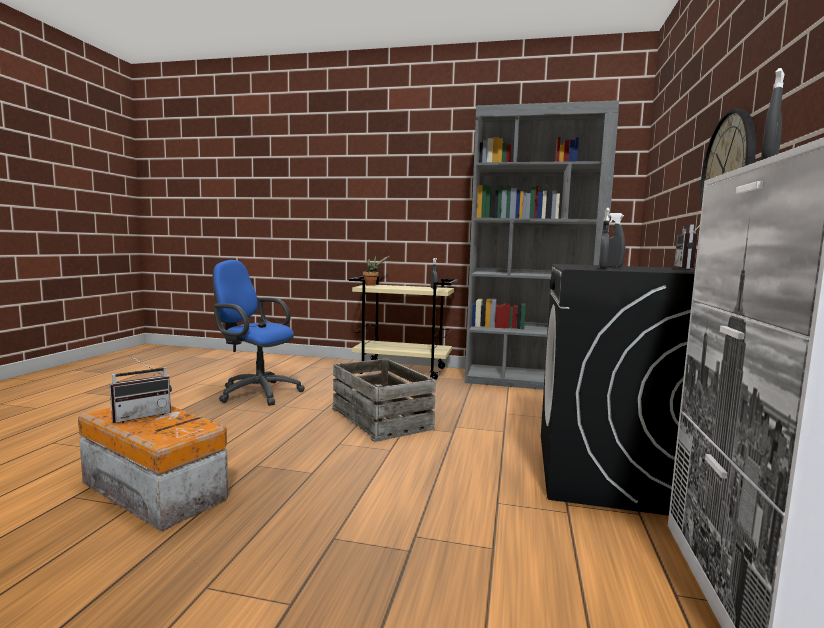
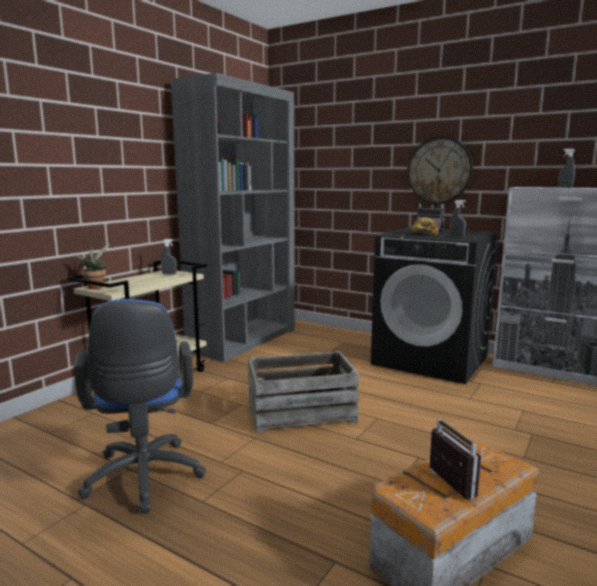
camera: 70 degrees left, 5 degrees up
blue office chair [212,260,305,406] -> blue office chair turned 60 degrees counterclockwise [74,299,206,513]
grey spray bottle [607,213,625,267] -> cap [410,217,439,235]

